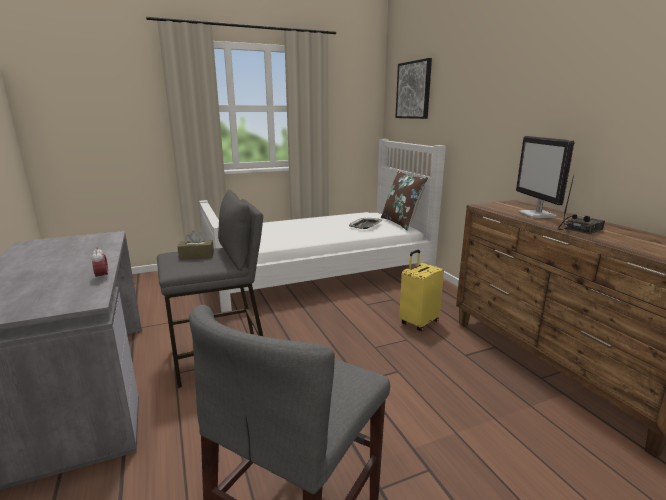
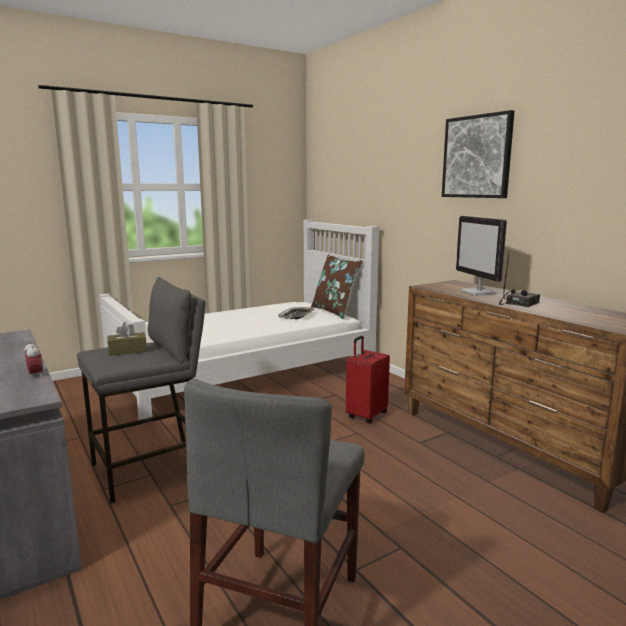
camera: 10 degrees left, 5 degrees down
picture [395,58,432,119] -> picture moved to [442,110,515,198]
yellow suitcase [399,250,444,331] -> red suitcase [346,336,390,424]

